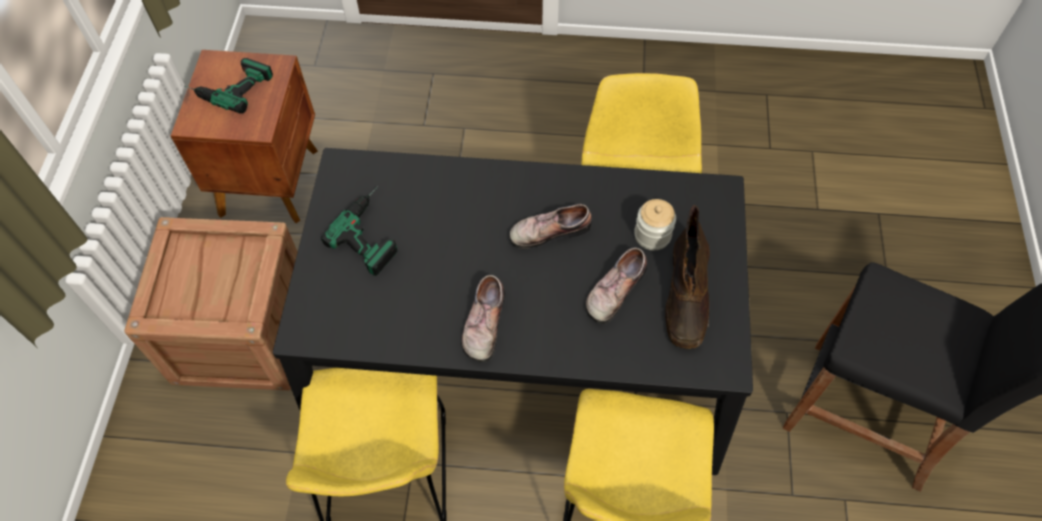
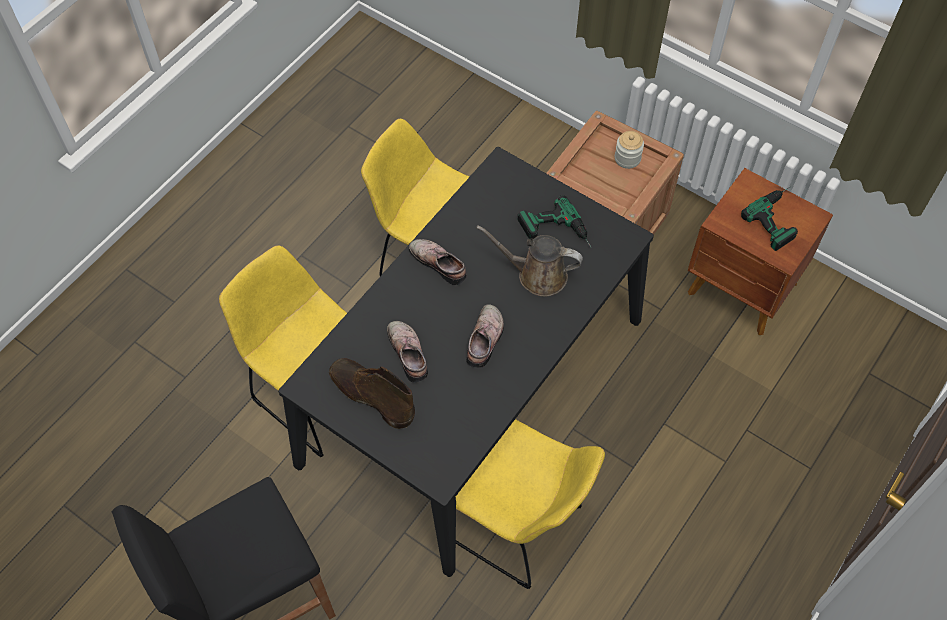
camera: 120 degrees right, 0 degrees up
jar [634,199,676,250] -> jar moved to [615,131,644,169]
none -> brown watering can [476,225,583,297]

